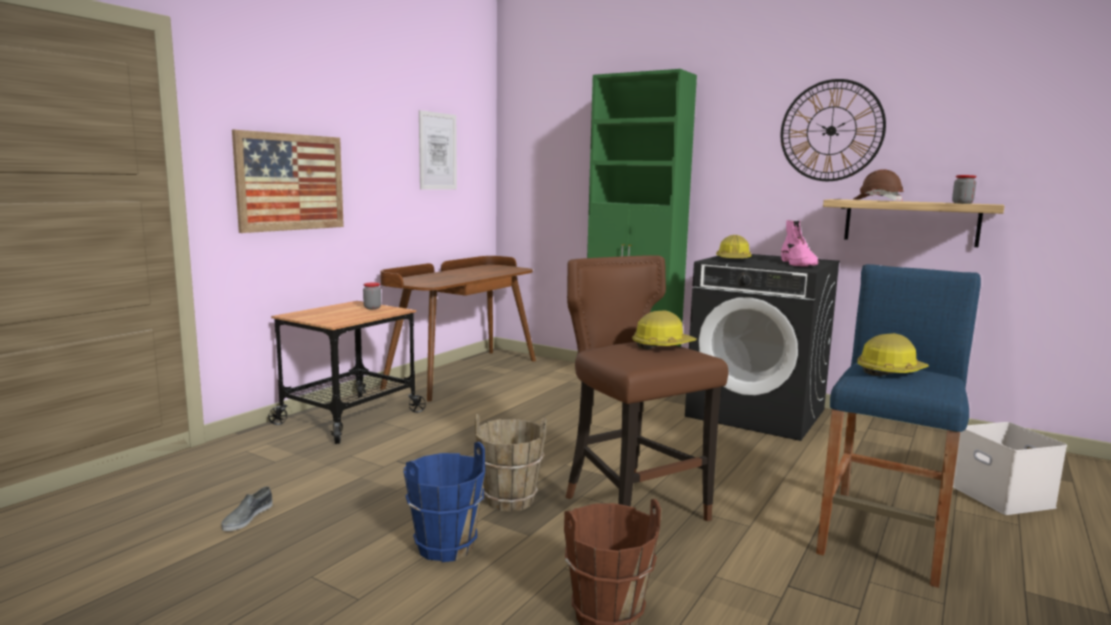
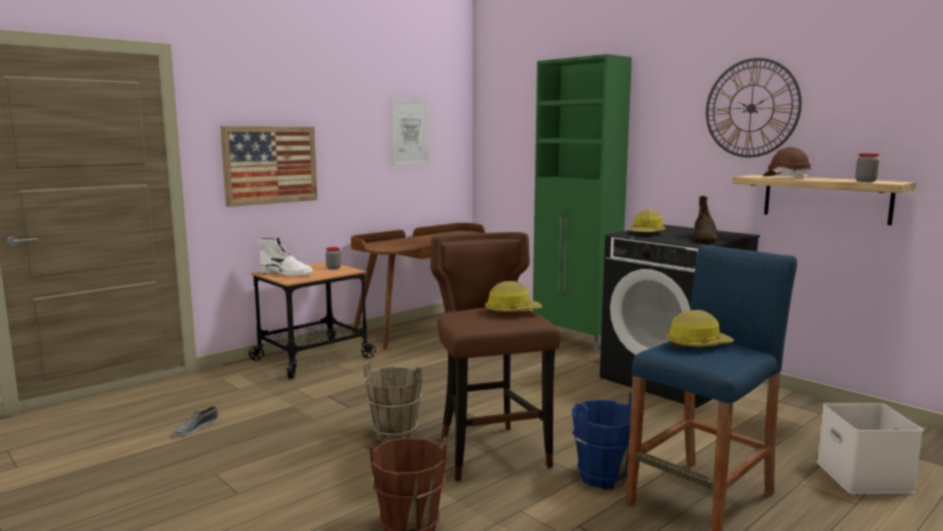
camera: 15 degrees right, 0 degrees up
blue bucket [403,442,485,562] -> blue bucket moved to [572,393,632,489]
pink boot [781,220,818,267] -> brown boot [693,196,719,241]
none -> white boot [259,238,313,277]

